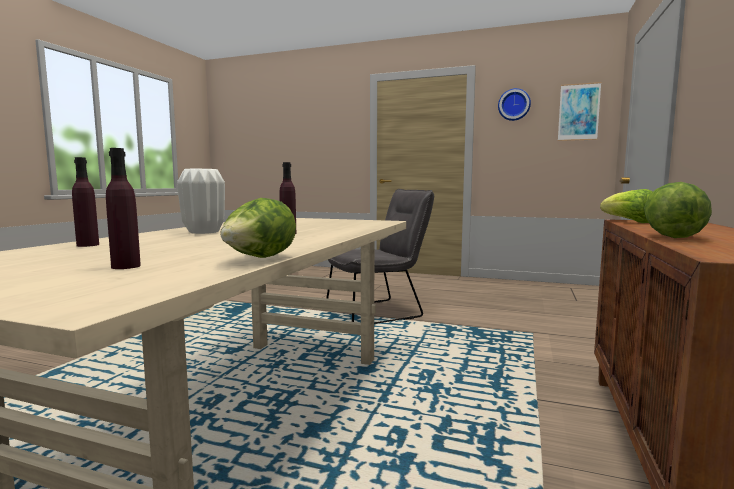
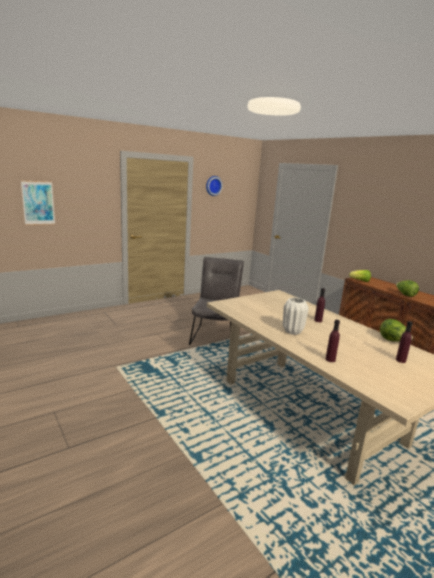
camera: 55 degrees left, 10 degrees up
picture [558,82,601,141] -> picture moved to [21,181,55,225]

